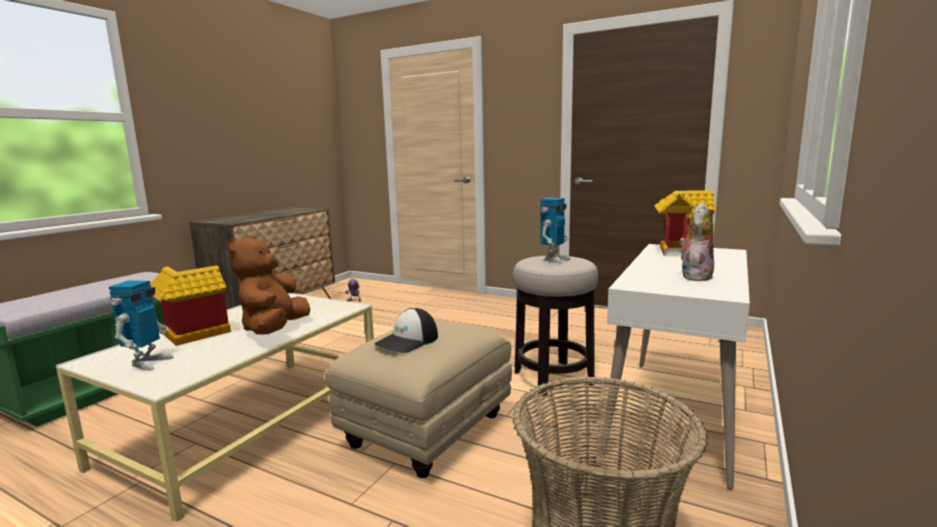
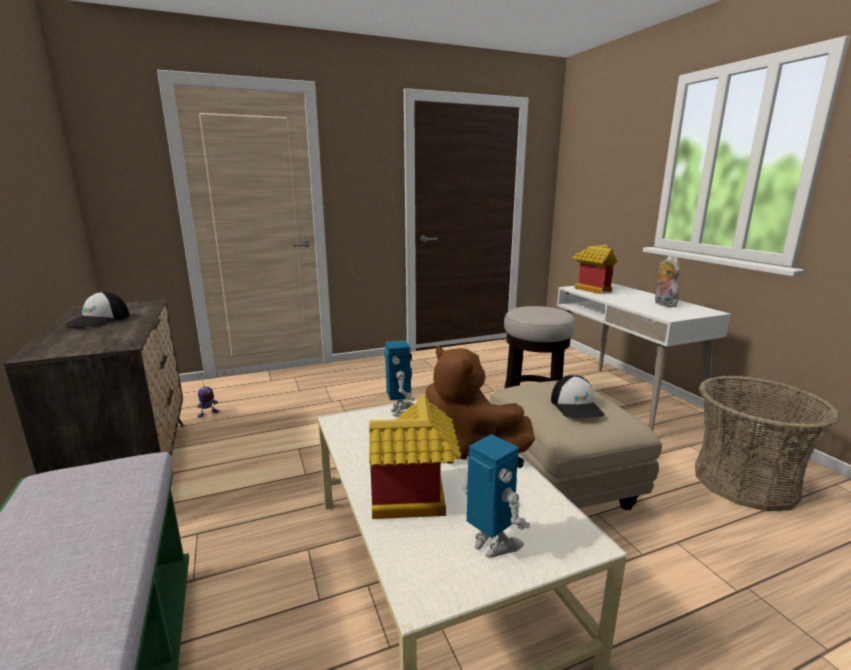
camera: 50 degrees left, 5 degrees up
toy robot [540,198,571,264] -> toy robot moved to [384,340,415,417]
none -> cap [63,292,130,327]

